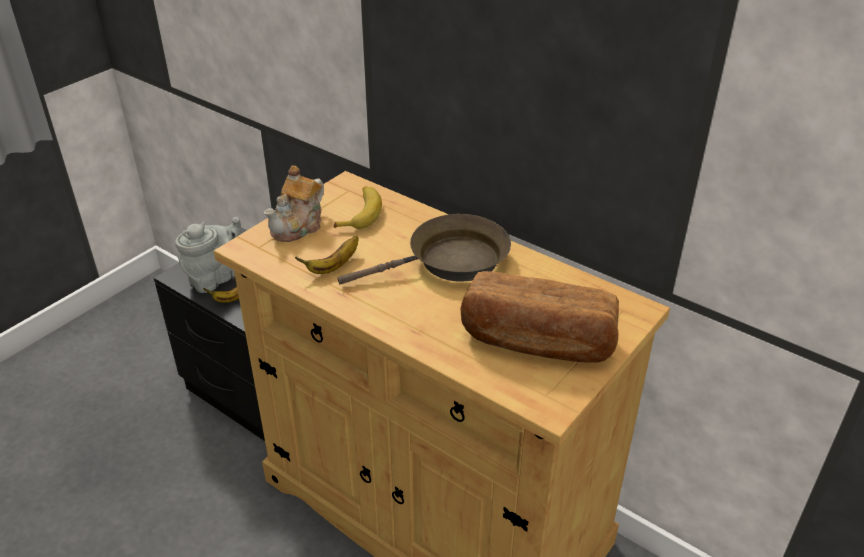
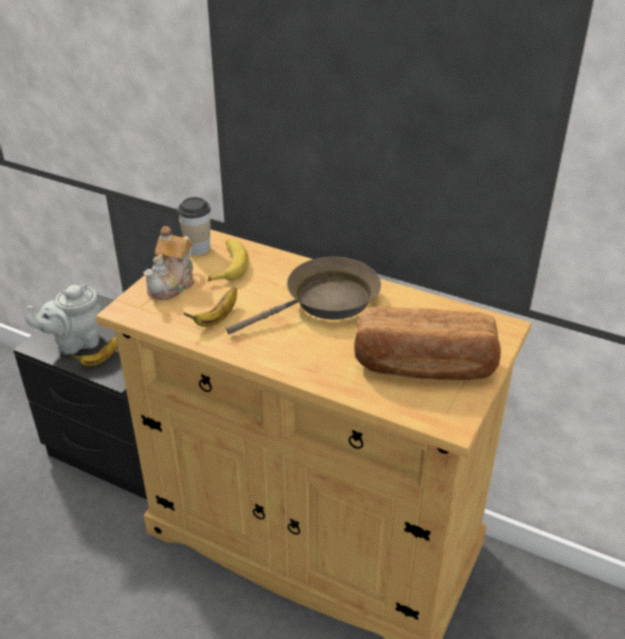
camera: 10 degrees left, 0 degrees up
grey teapot [175,217,241,293] -> grey teapot turned 150 degrees counterclockwise [25,284,102,355]
none -> cup [177,197,211,255]

